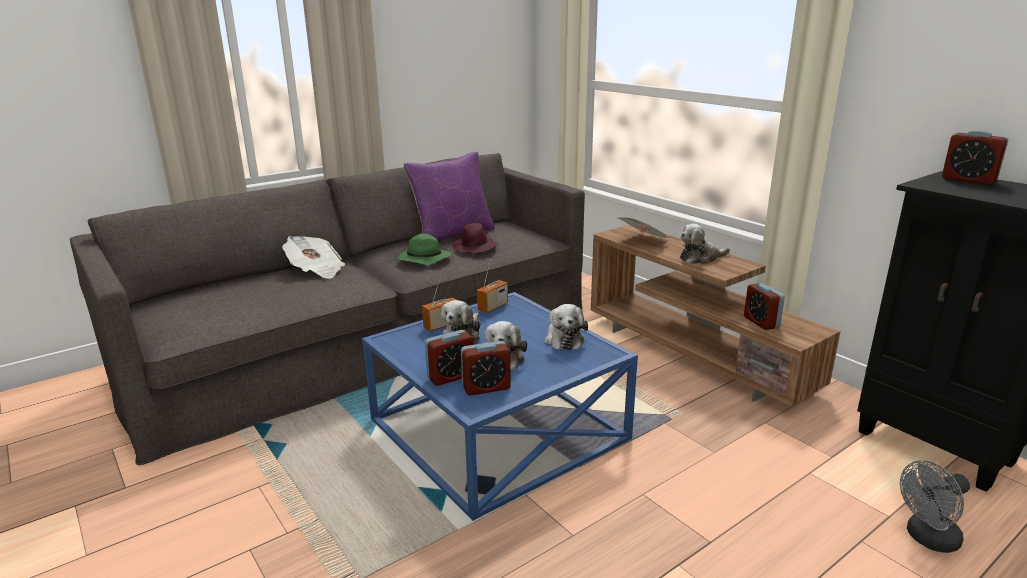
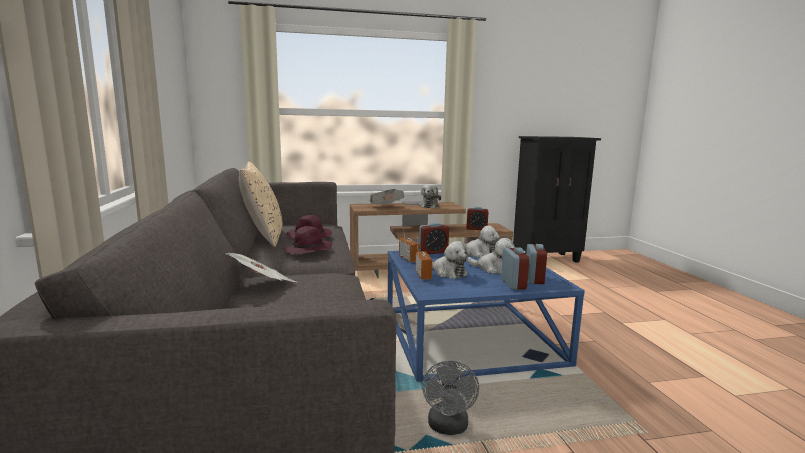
camera: 65 degrees left, 10 degrees down
green hat [397,234,451,265] -> purple hat [283,226,332,254]
purple pillow [403,152,495,241] -> beige pillow [239,162,282,247]
grey fan [900,460,970,553] -> grey fan moved to [422,360,479,435]
alarm clock [942,130,1009,185] -> alarm clock moved to [419,223,449,254]

